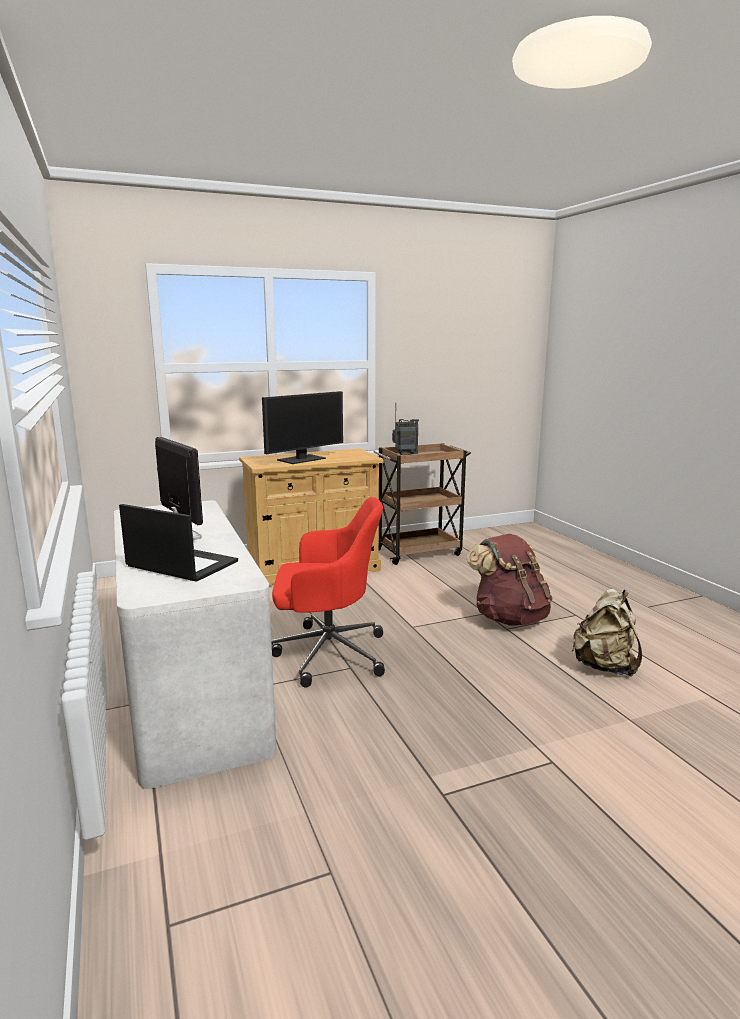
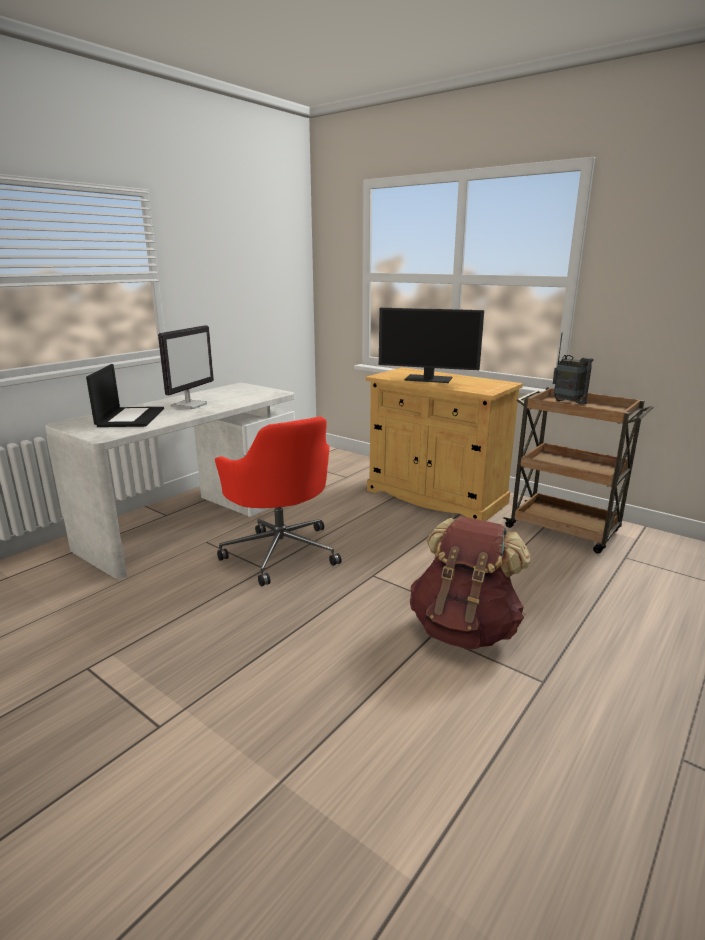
camera: 60 degrees right, 5 degrees up
beige backpack [571,589,642,677] -> none

